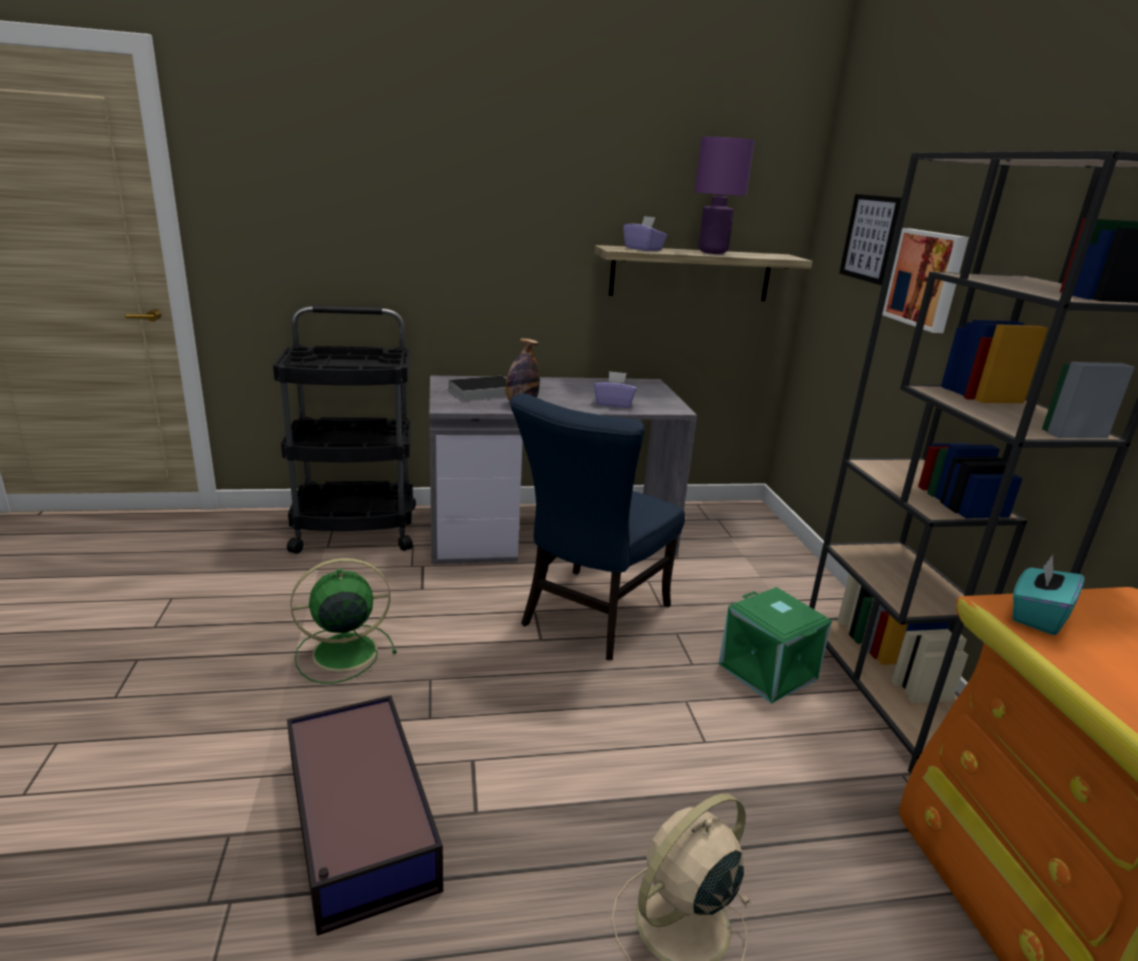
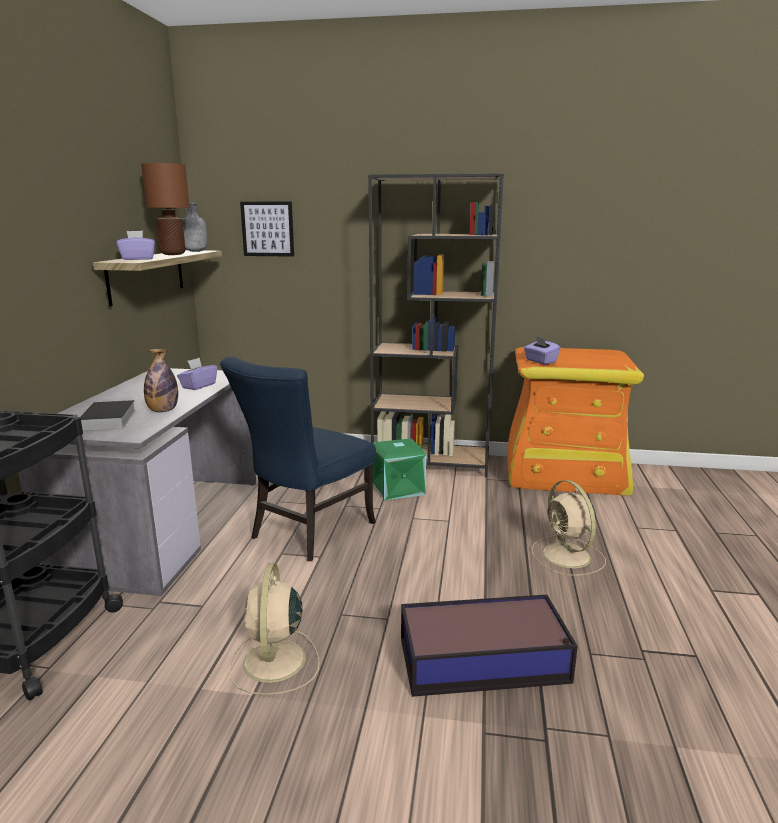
camera: 70 degrees left, 5 degrees down
green fan [290,558,397,684] -> beige fan [229,563,320,695]
blue chair [510,394,685,660] -> blue chair turned 75 degrees clockwise [220,357,376,561]
purple table lamp [695,137,755,254] -> brown table lamp [141,163,190,255]
picture [882,228,969,333] -> none
turquoise tissue box [1012,555,1085,635] -> purple tissue box [524,336,561,364]
none -> grey bottle [182,203,208,252]

